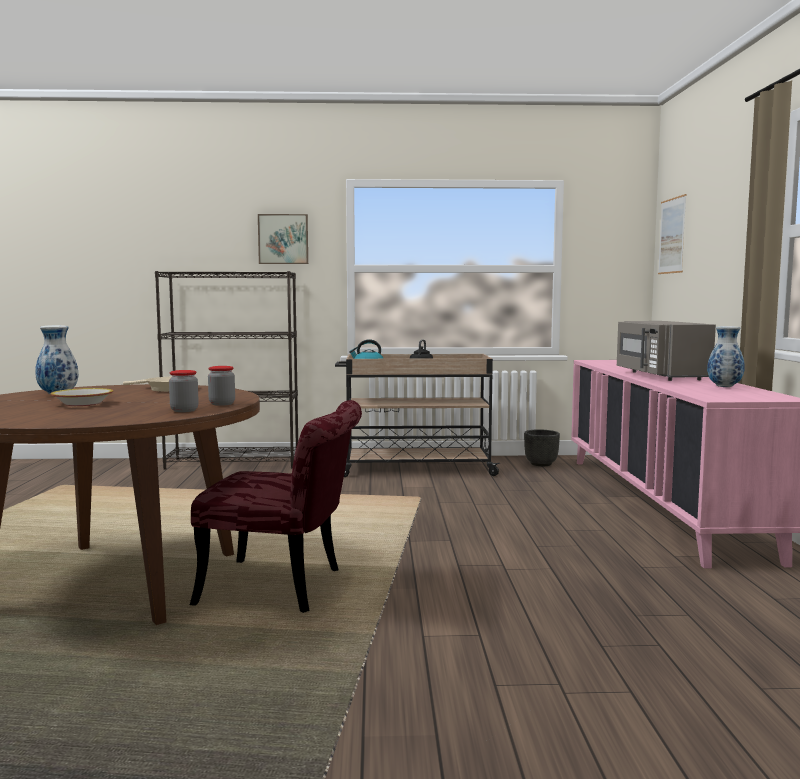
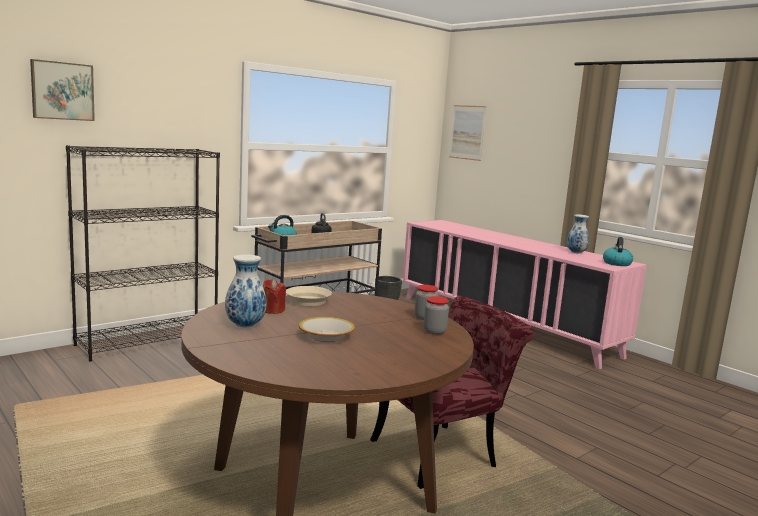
camera: 40 degrees left, 5 degrees up
picture [258,214,308,264] -> picture moved to [30,59,95,121]
grey microwave [617,321,716,381] -> none
none -> red candle [263,279,286,314]
none -> kettle [603,237,633,266]

